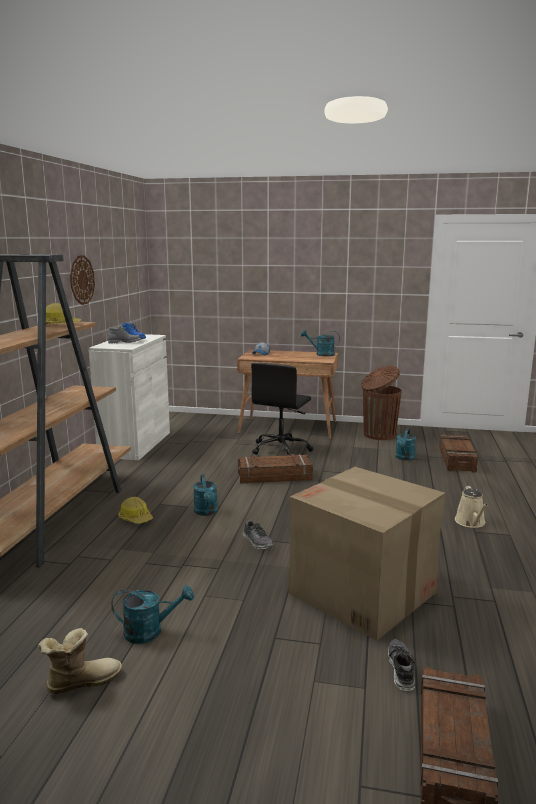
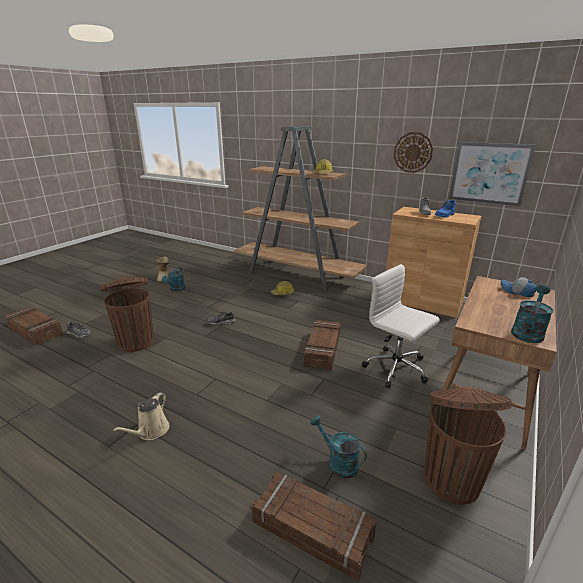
camera: 110 degrees right, 10 degrees up
white cabinet [89,334,170,460] -> brown cabinet [386,207,481,318]
turquoise watering can [193,474,218,516] -> none
black office chair [251,363,313,456] -> white office chair [362,264,440,389]
cardboard box [288,467,446,641] -> brown trash can [100,277,154,352]
beige watering can [455,486,487,528] -> beige watering can turned 90 degrees counterclockwise [113,392,169,440]
none -> picture [449,142,536,206]

